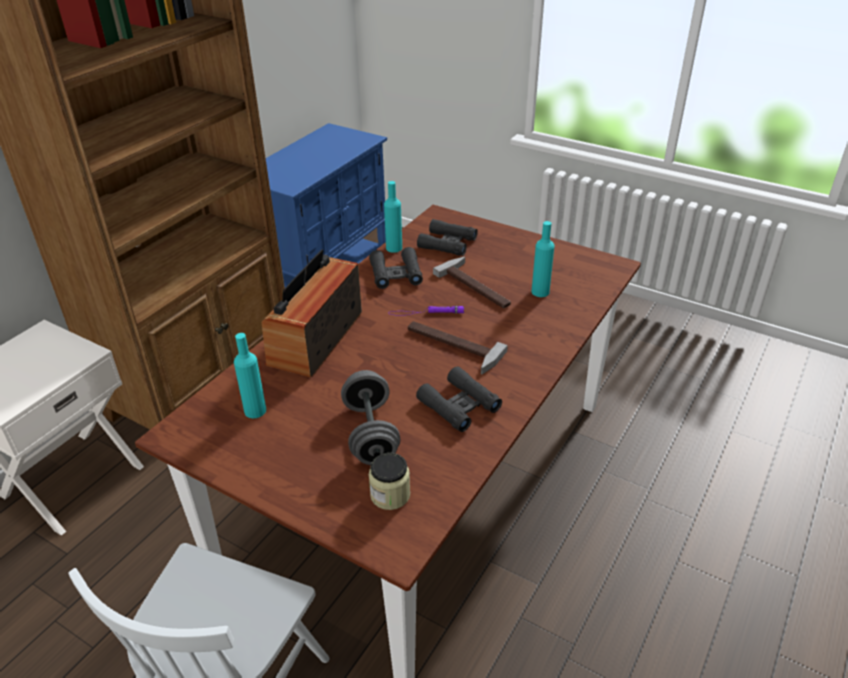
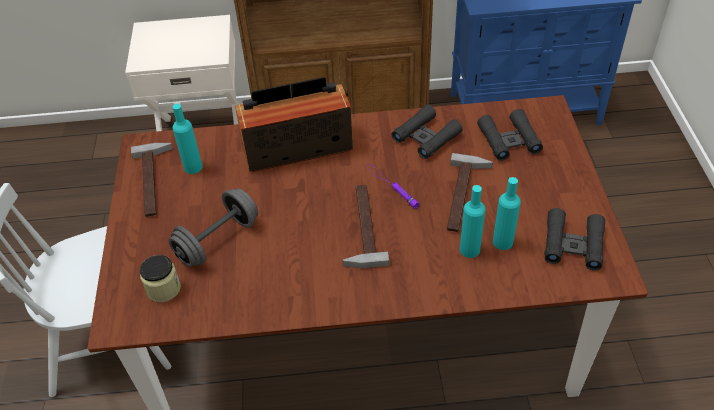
camera: 55 degrees right, 10 degrees up
turquoise bottle [384,181,402,253] -> turquoise bottle moved to [460,185,486,258]
black binoculars [416,366,502,432] -> black binoculars moved to [544,208,605,271]
none -> hammer [131,143,173,217]

